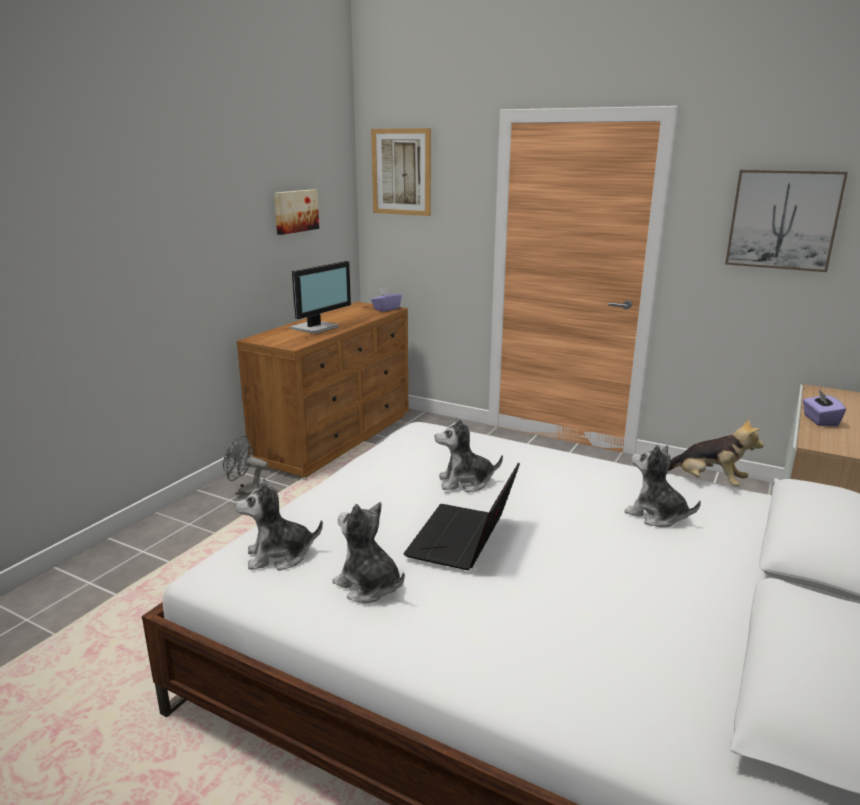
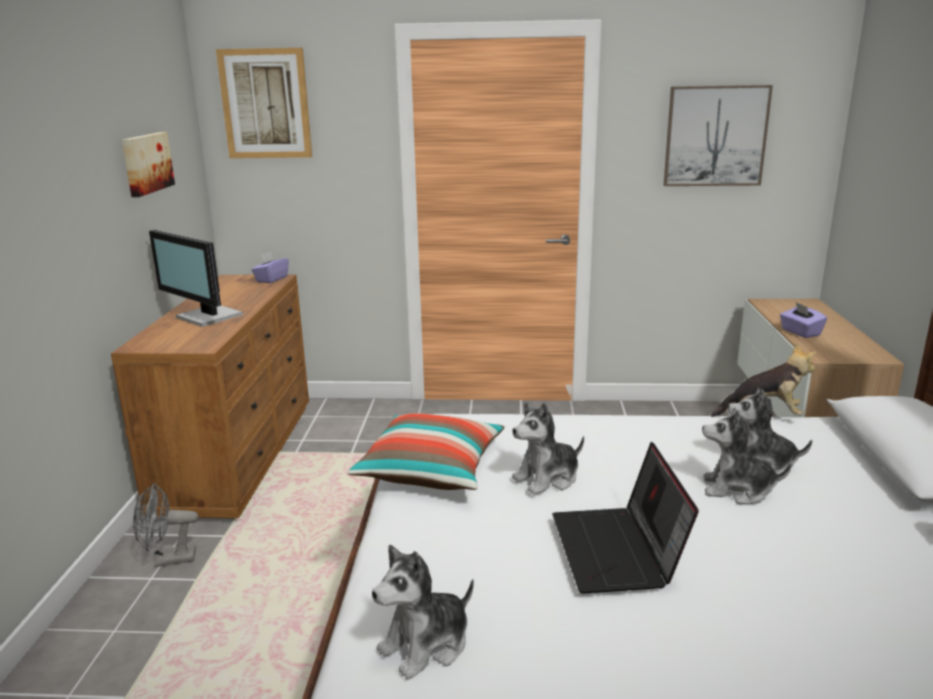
camera: 25 degrees left, 0 degrees up
monitor [289,261,351,334] -> monitor turned 120 degrees clockwise [149,230,243,327]
plush toy [332,502,405,603] -> plush toy moved to [702,407,792,504]
none -> pillow [348,413,504,490]

